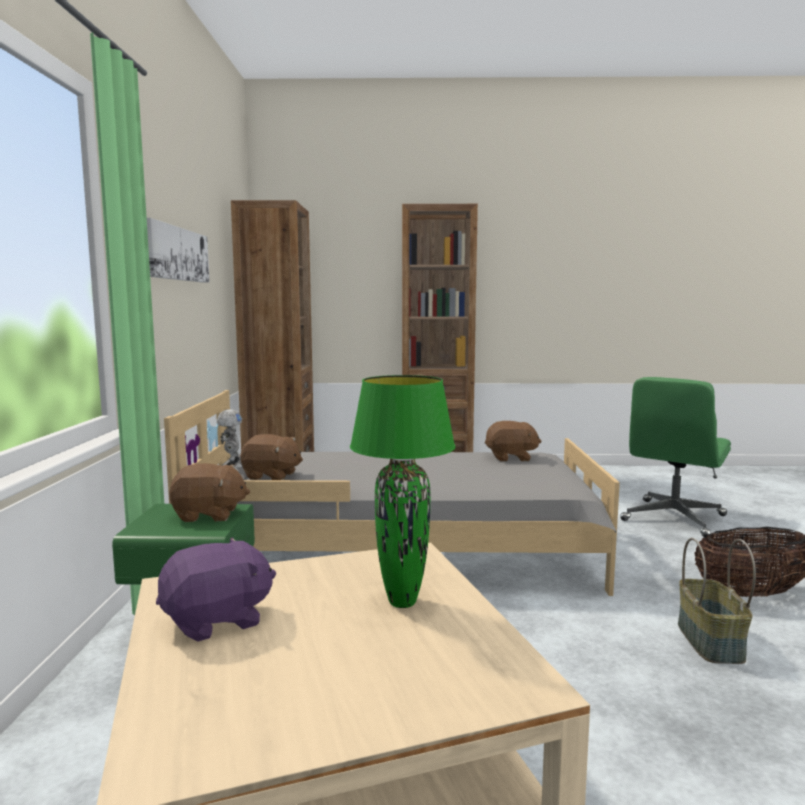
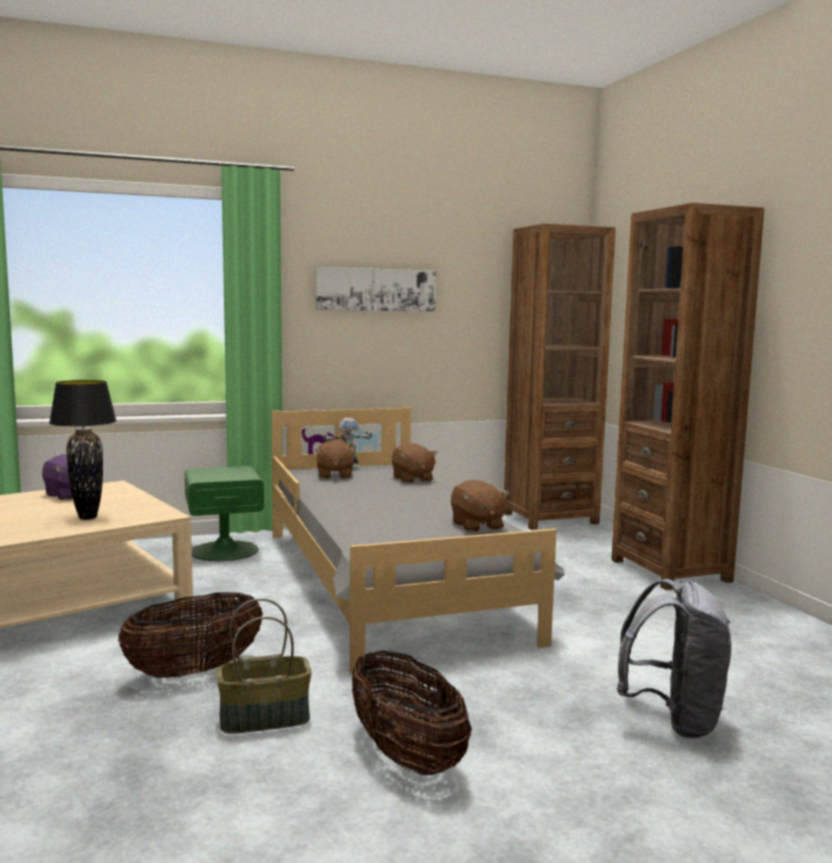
camera: 70 degrees right, 0 degrees up
brown plush toy [169,463,250,522] -> brown plush toy moved to [392,443,438,483]
green table lamp [350,375,455,608] -> black table lamp [49,380,117,520]
green office chair [620,377,731,538] -> grey backpack [617,579,731,738]
none -> basket [118,593,263,678]

